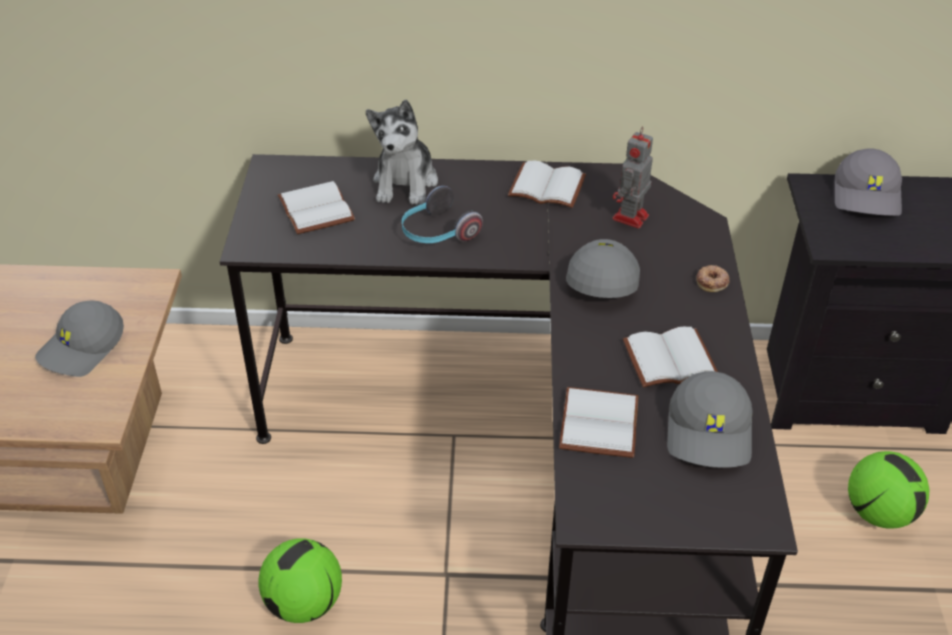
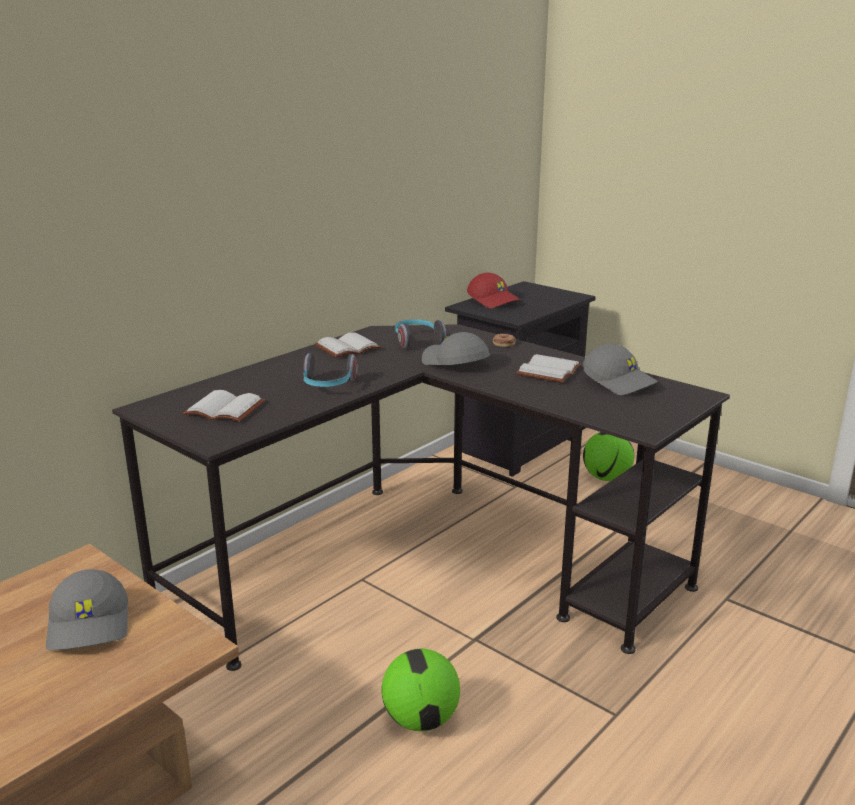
camera: 50 degrees left, 20 degrees down
plush toy [366,100,438,205] -> none
white book [559,387,638,458] -> none
toy robot [612,126,653,229] -> headphones [395,319,446,348]
grey cap [835,149,902,216] -> red cap [467,273,521,308]

